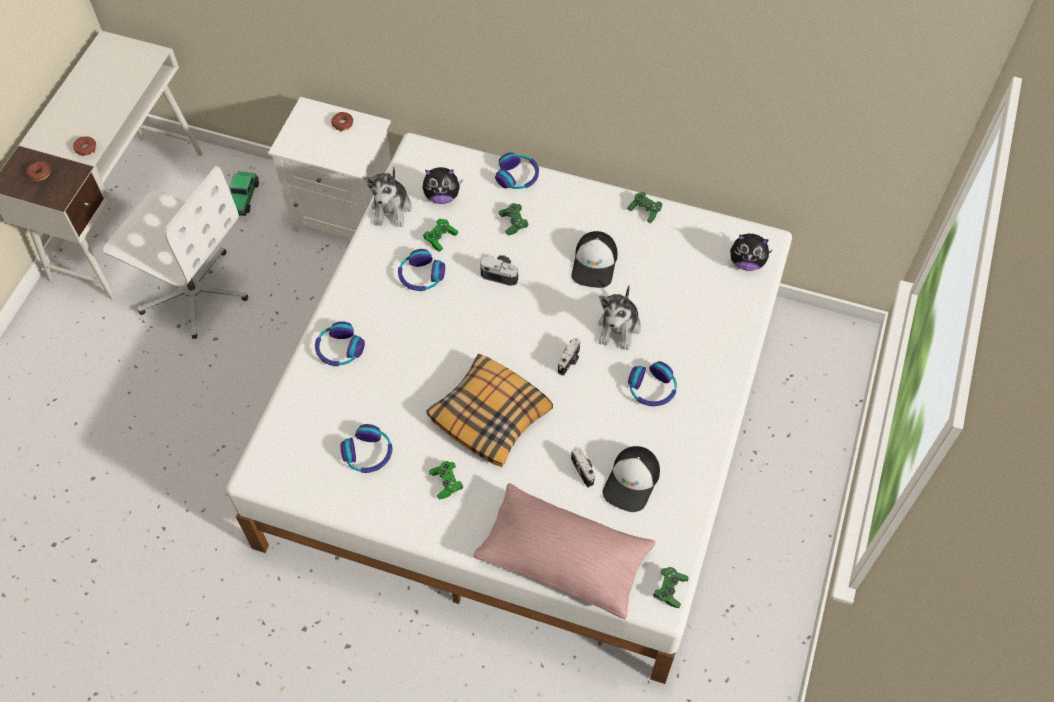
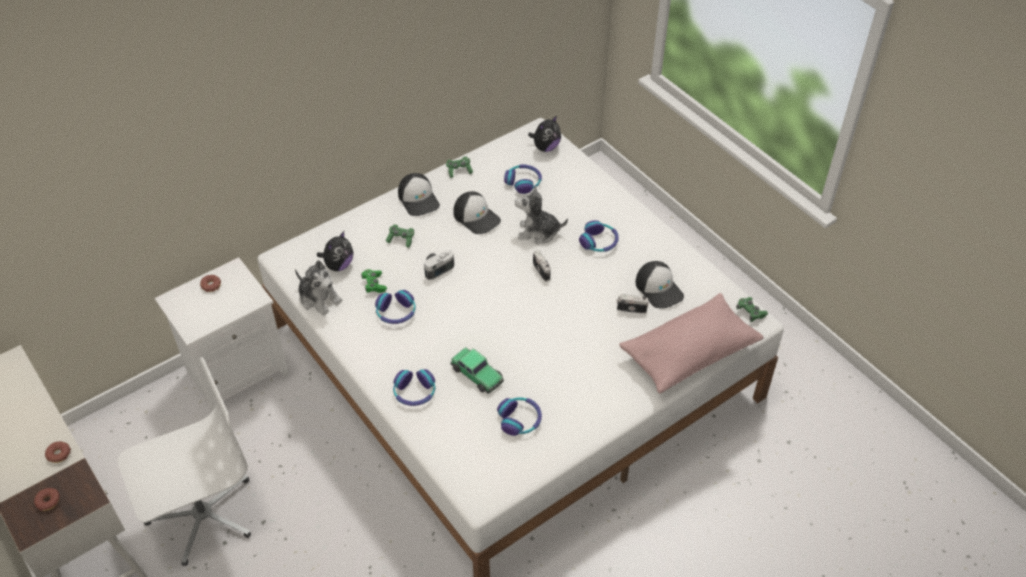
camera: 55 degrees left, 10 degrees down
toy car [230,171,259,216] -> toy car moved to [450,347,504,393]
pillow [426,354,553,467] -> none
green game controller [429,461,463,499] -> none
headphones [495,152,539,189] -> headphones moved to [504,164,542,194]
plush toy [598,285,641,350] -> plush toy turned 135 degrees clockwise [515,185,568,244]
none -> cap [398,173,440,216]

